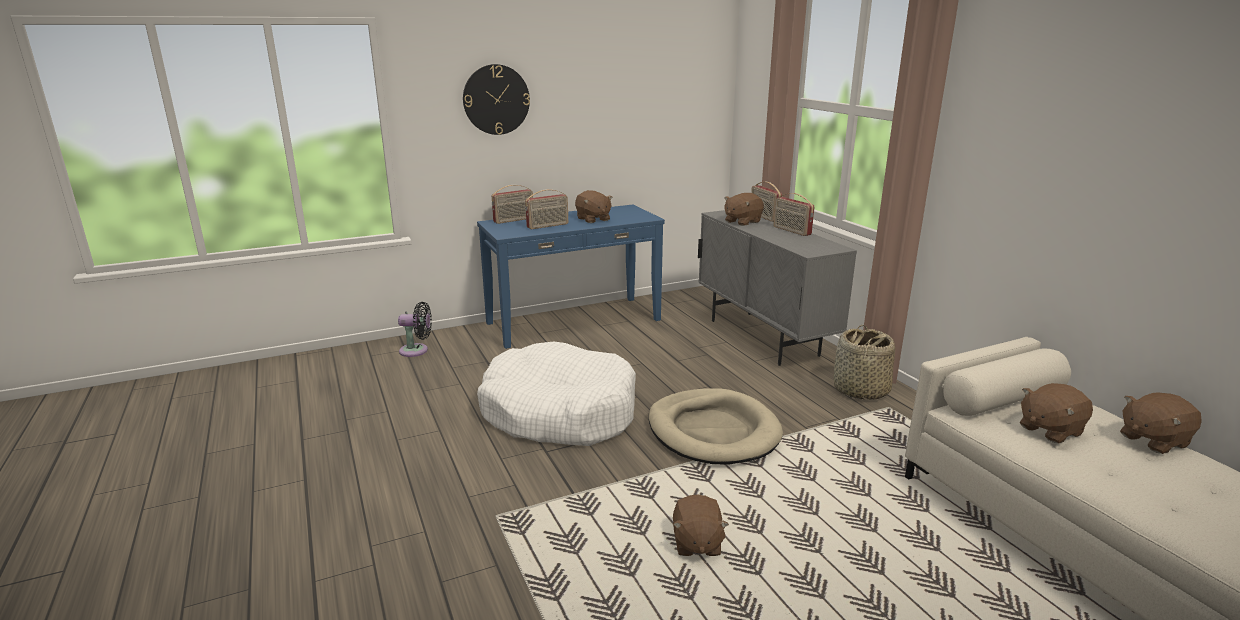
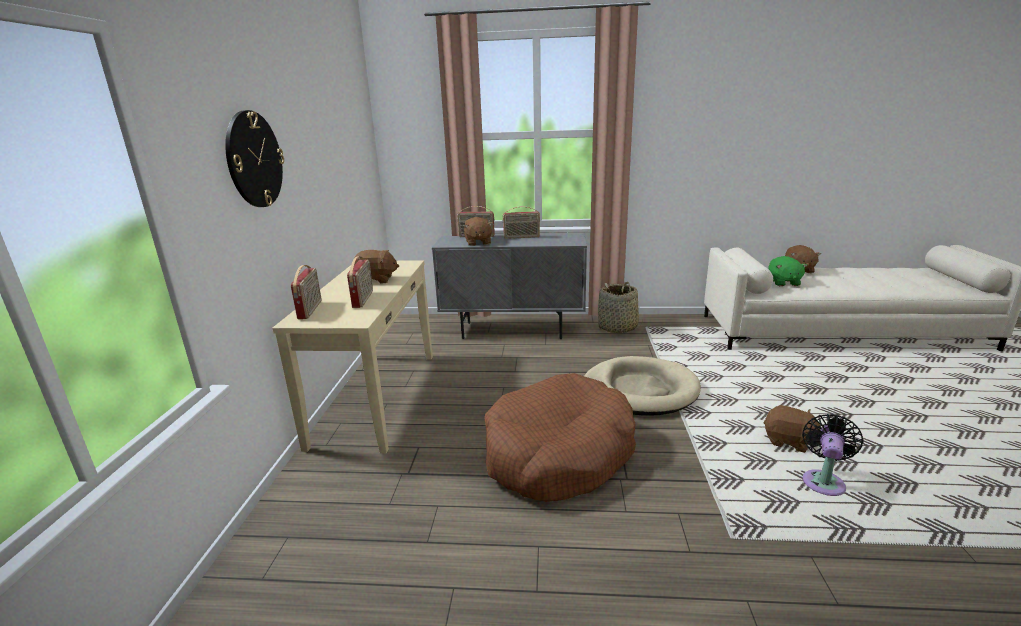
camera: 60 degrees left, 0 degrees up
black fan [398,302,432,357] -> black fan moved to [802,414,863,496]
blue console table [477,205,665,349] -> beige console table [272,260,433,454]
white dog bed [477,342,636,446] -> brown dog bed [485,373,636,502]
brown plush toy [1020,383,1093,443] -> green plush toy [768,256,808,286]

